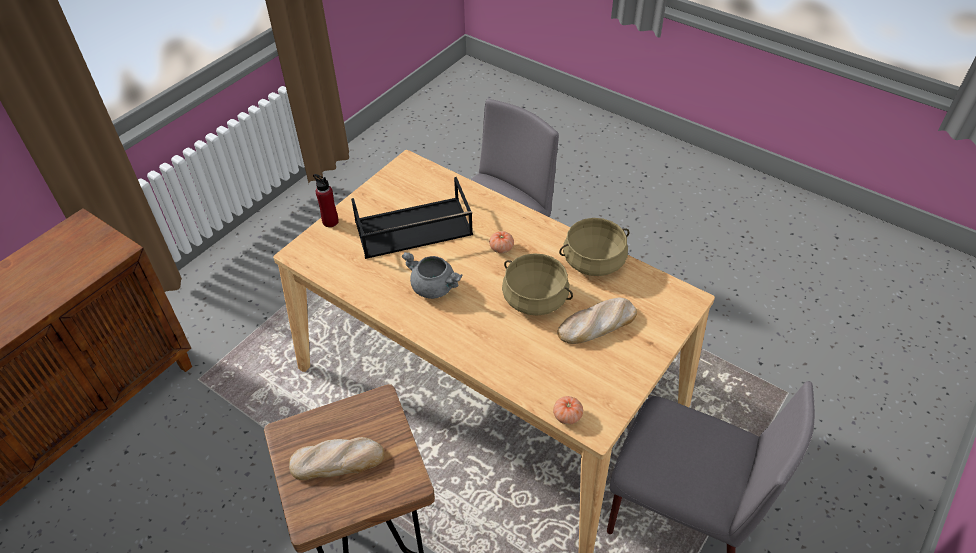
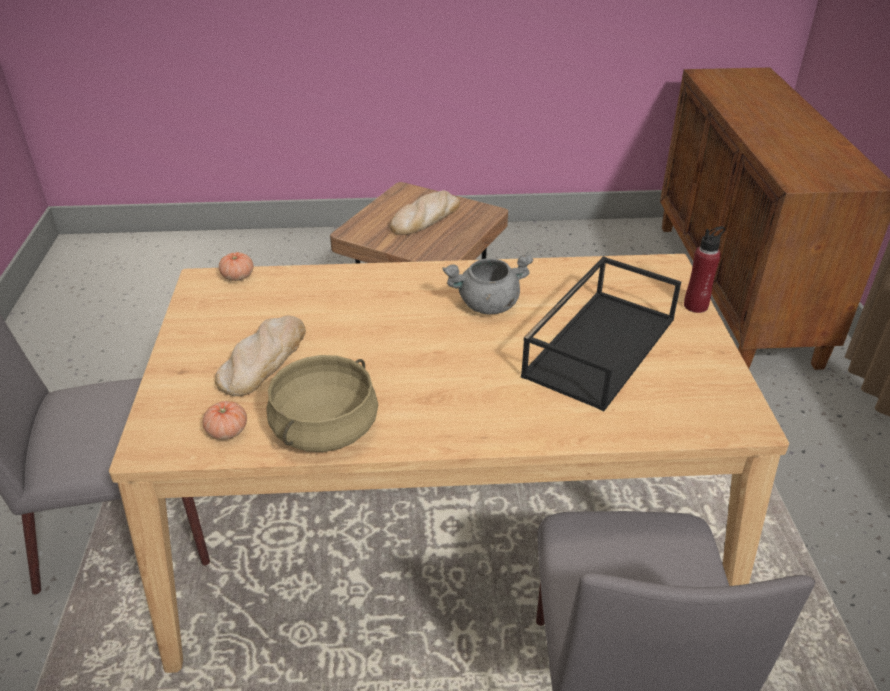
camera: 140 degrees right, 10 degrees down
tomato [489,231,514,253] -> tomato moved to [203,401,247,440]
beige cooking pot [502,253,573,316] -> none

